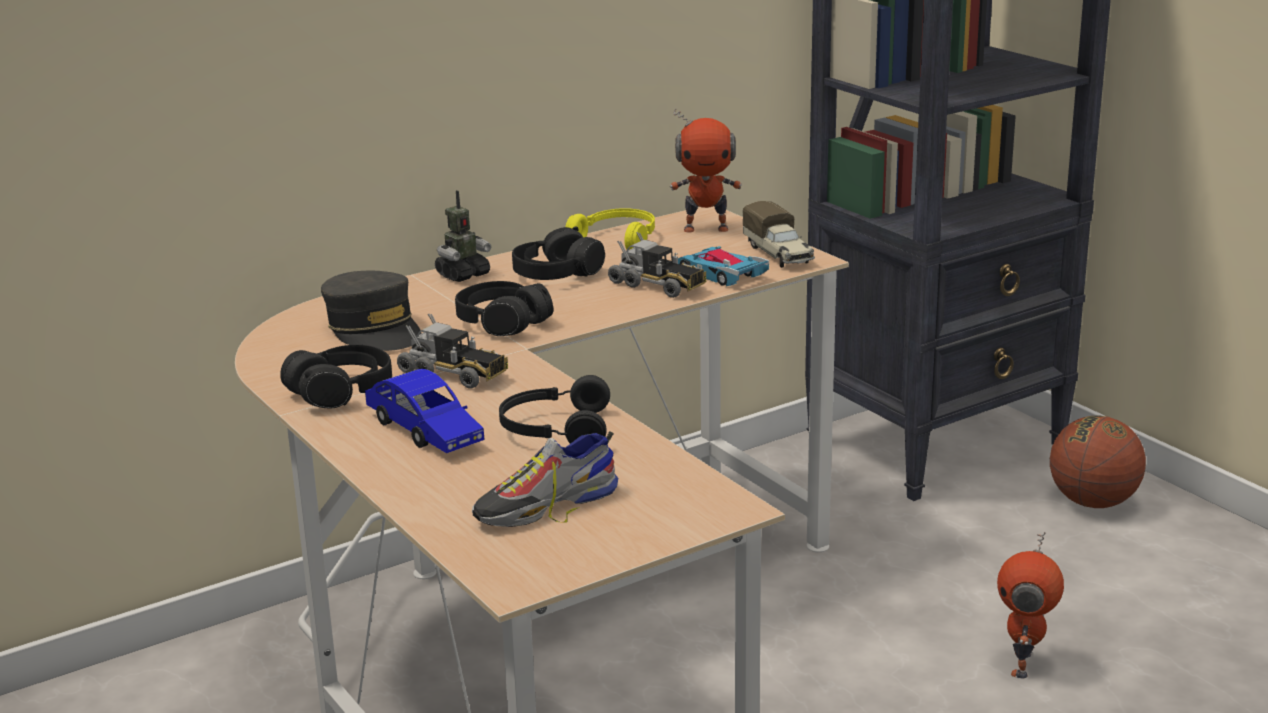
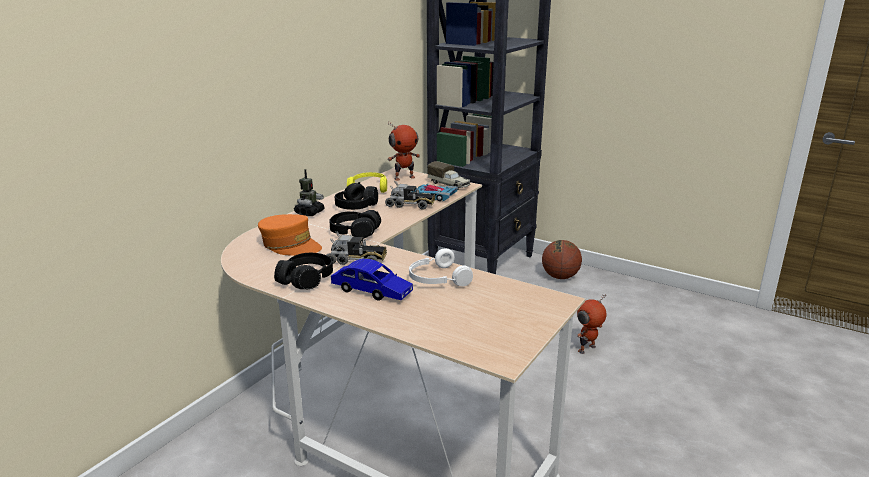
camera: 25 degrees left, 0 degrees up
grey cap [321,271,422,351] -> orange cap [258,214,322,256]
shoe [472,431,618,527] -> none
black headphones [499,375,610,444] -> white headphones [409,249,473,286]
toy robot [997,532,1064,679] -> toy robot turned 60 degrees clockwise [577,295,606,354]

